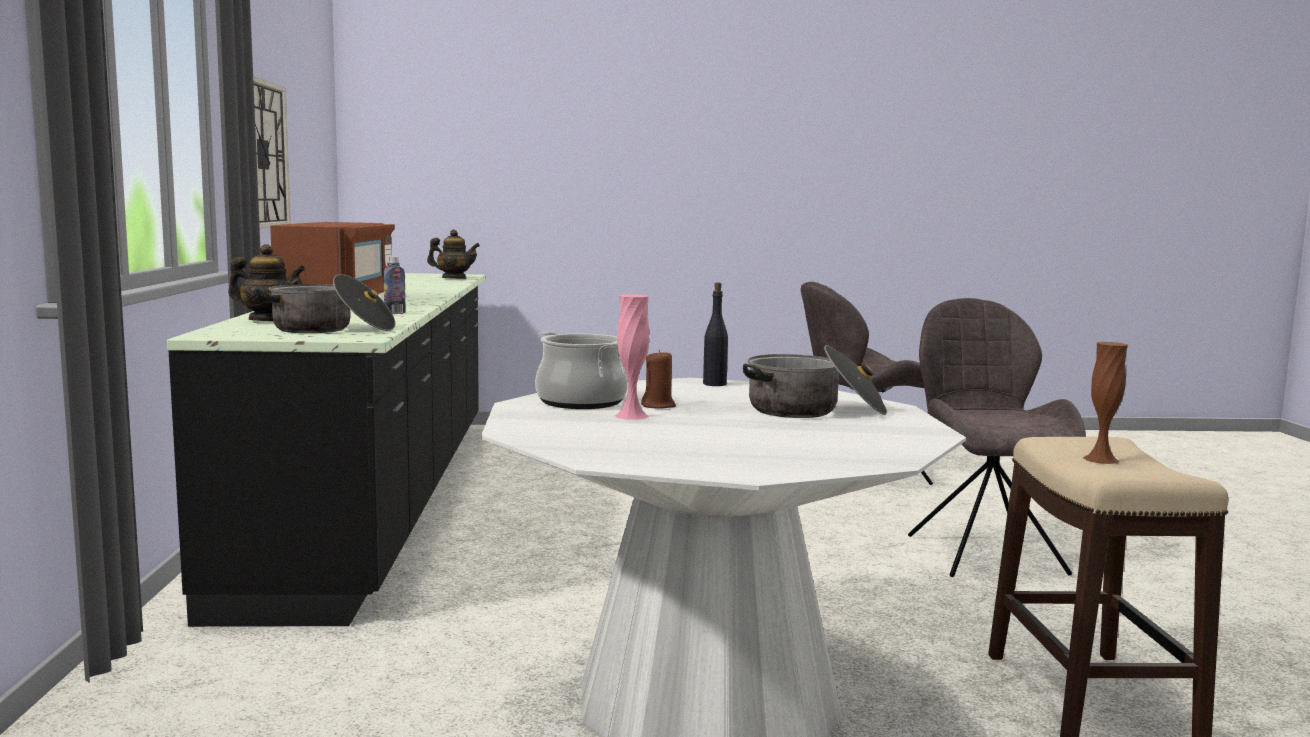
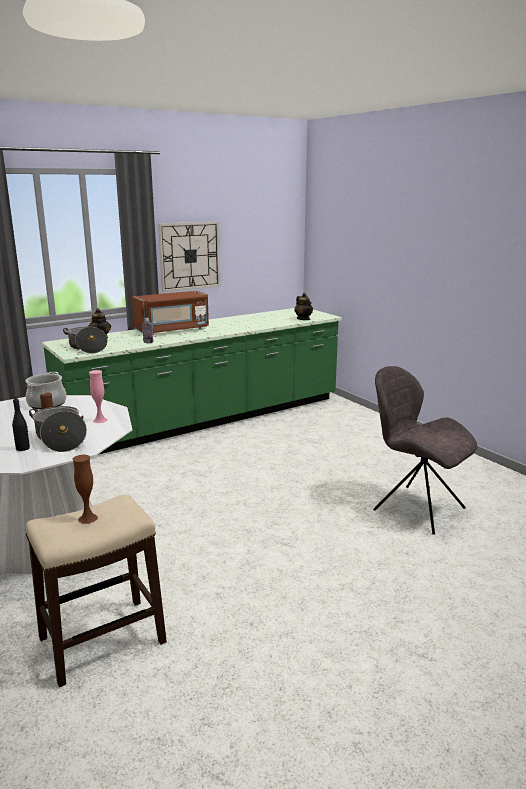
camera: 60 degrees right, 10 degrees up
black counter [167,273,485,627] -> green counter [42,308,342,455]
pink vase [615,294,649,420] -> pink vase moved to [89,370,108,423]
black bottle [703,282,728,386] -> black bottle moved to [12,395,30,451]
grey chair [908,298,1086,577] -> none

